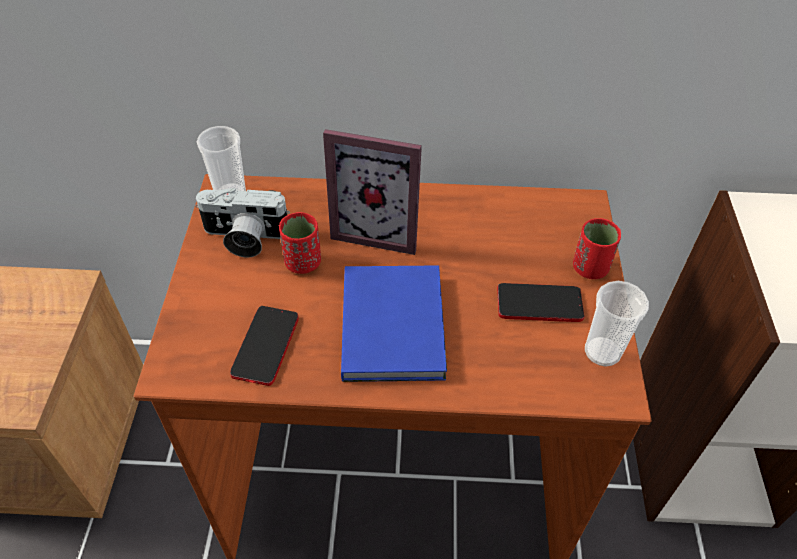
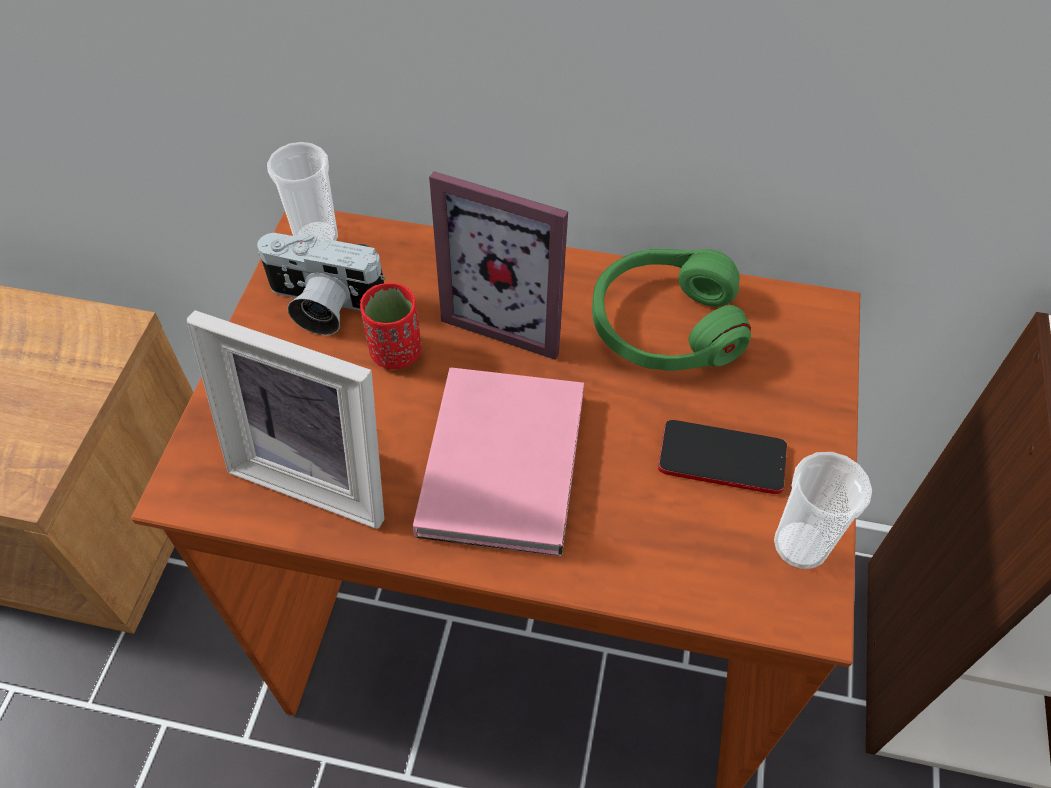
camera: 10 degrees right, 5 degrees up
phone [230,306,299,386] -> picture frame [187,310,384,529]
blue book [341,265,447,382] -> pink book [413,367,584,557]
red cup [573,218,621,279] -> none
none -> green headphones [592,249,751,371]

